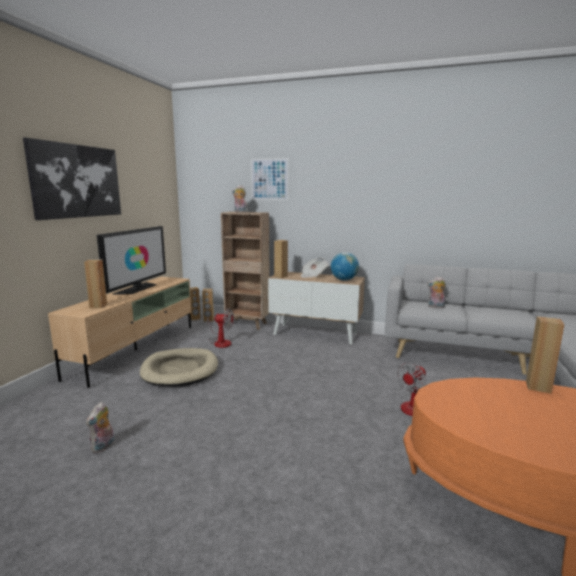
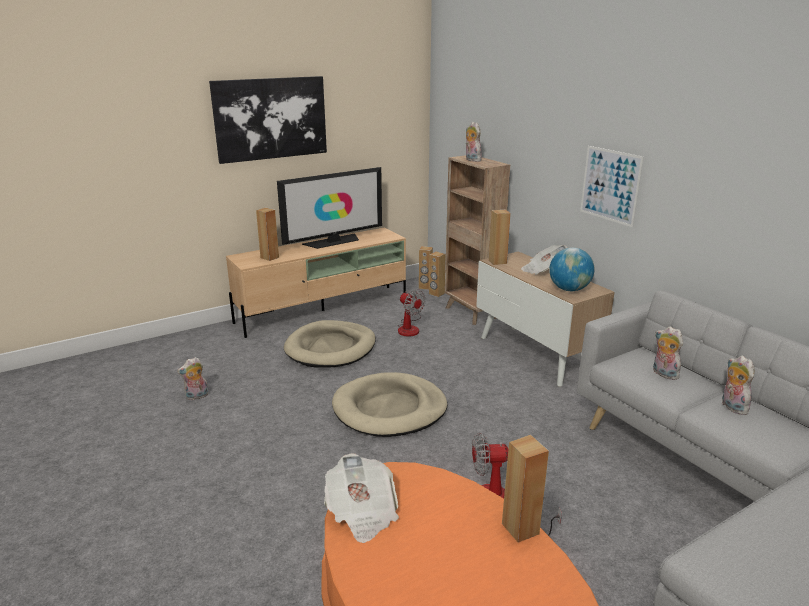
camera: 40 degrees right, 10 degrees up
picture [251,158,289,200] -> picture moved to [580,146,644,227]
none -> newspaper [324,453,399,543]
none -> beige dog bed [332,372,447,437]
none -> plush toy [722,356,754,415]

